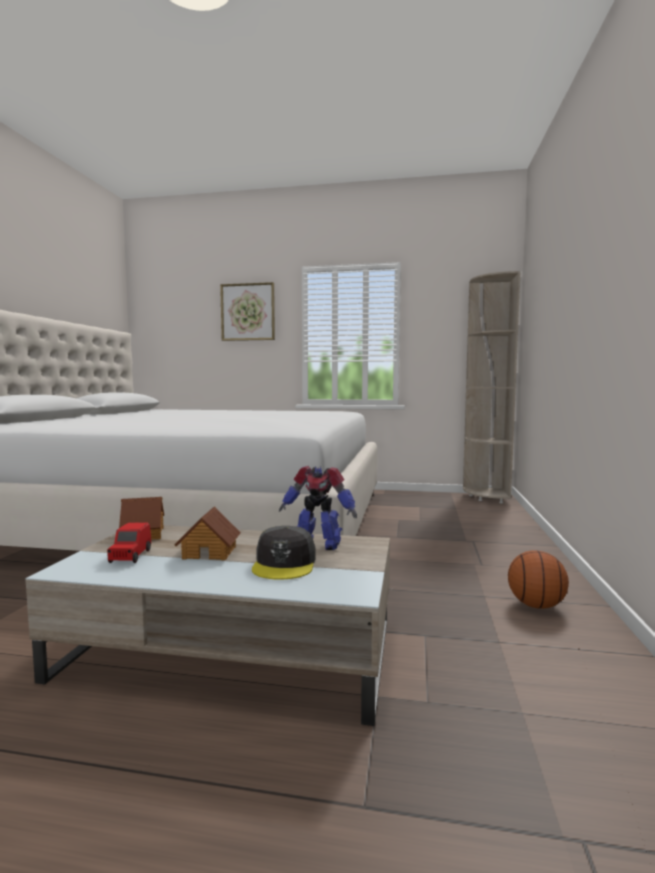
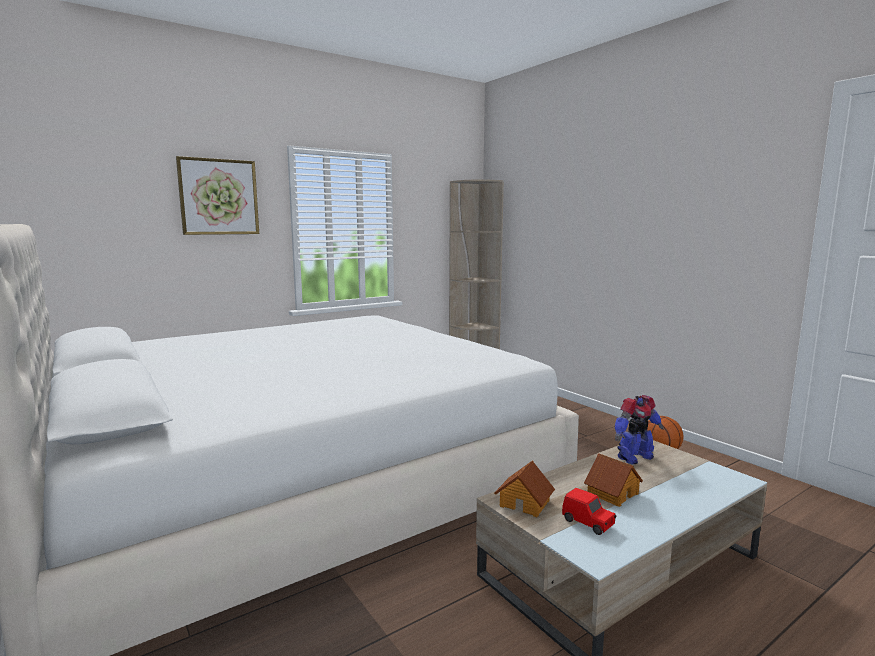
camera: 45 degrees left, 5 degrees up
grey cap [252,526,315,580] -> none

